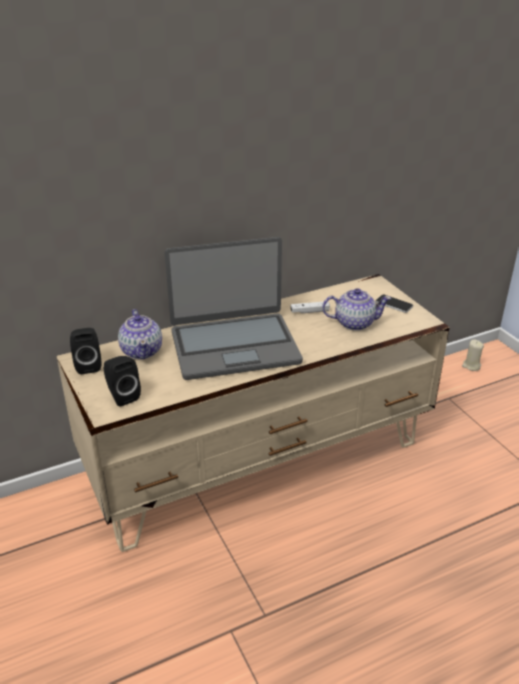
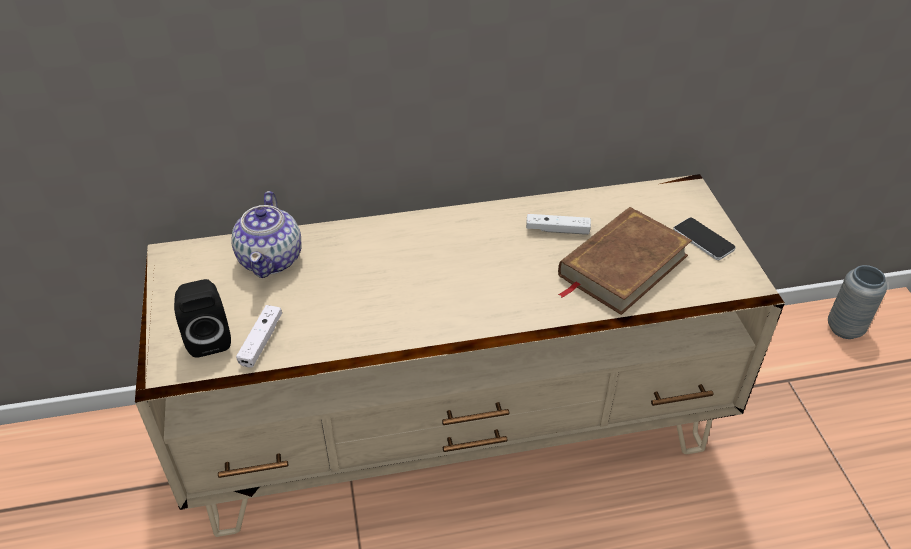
camera: 15 degrees right, 10 degrees up
black speaker [70,328,102,374] -> none
laptop [165,237,303,380] -> none
teapot [322,288,391,331] -> brown book [558,207,692,315]
beige candle [462,339,484,371] -> grey vase [828,265,887,339]
none -> white game controller [236,305,282,368]

